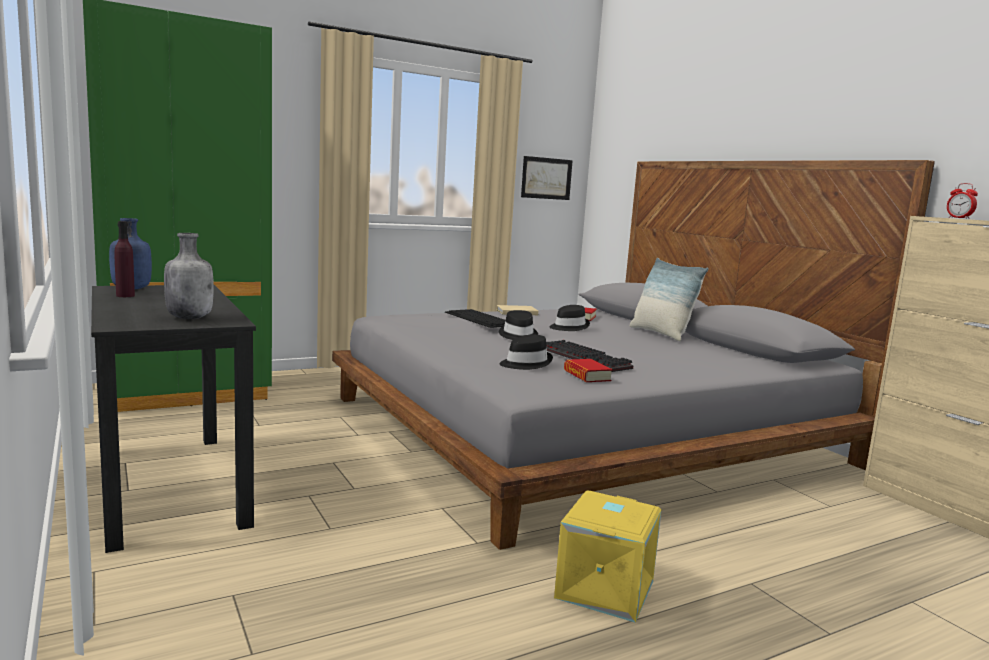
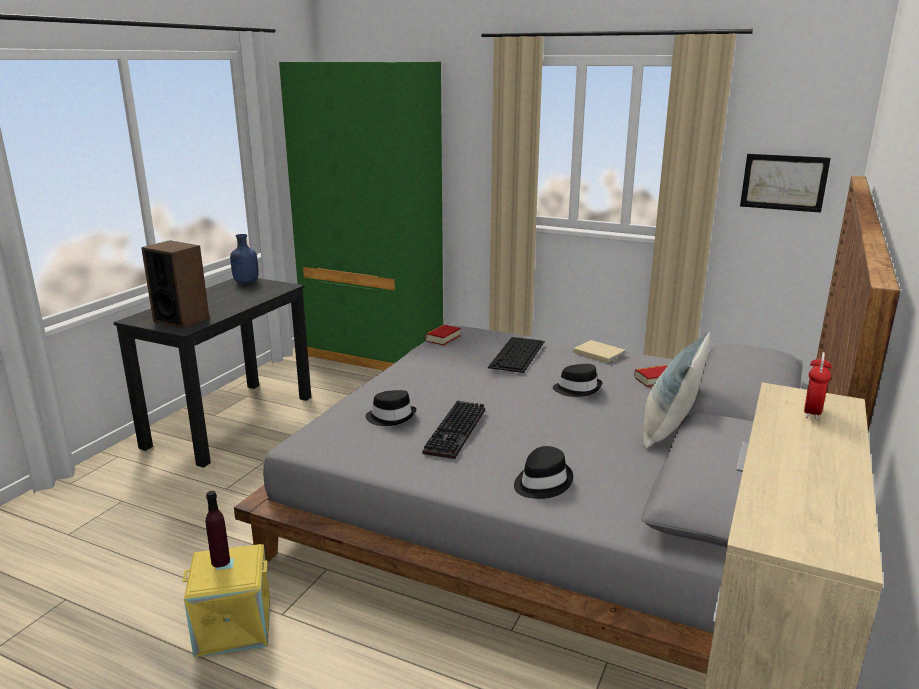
camera: 55 degrees right, 10 degrees up
purple bottle [114,221,135,297] -> purple bottle moved to [206,491,230,567]
grey bottle [164,233,214,319] -> speaker [141,240,210,329]
black hat [499,310,538,340] -> black hat moved to [514,446,573,499]
book [564,359,613,382] -> book moved to [425,325,461,345]

